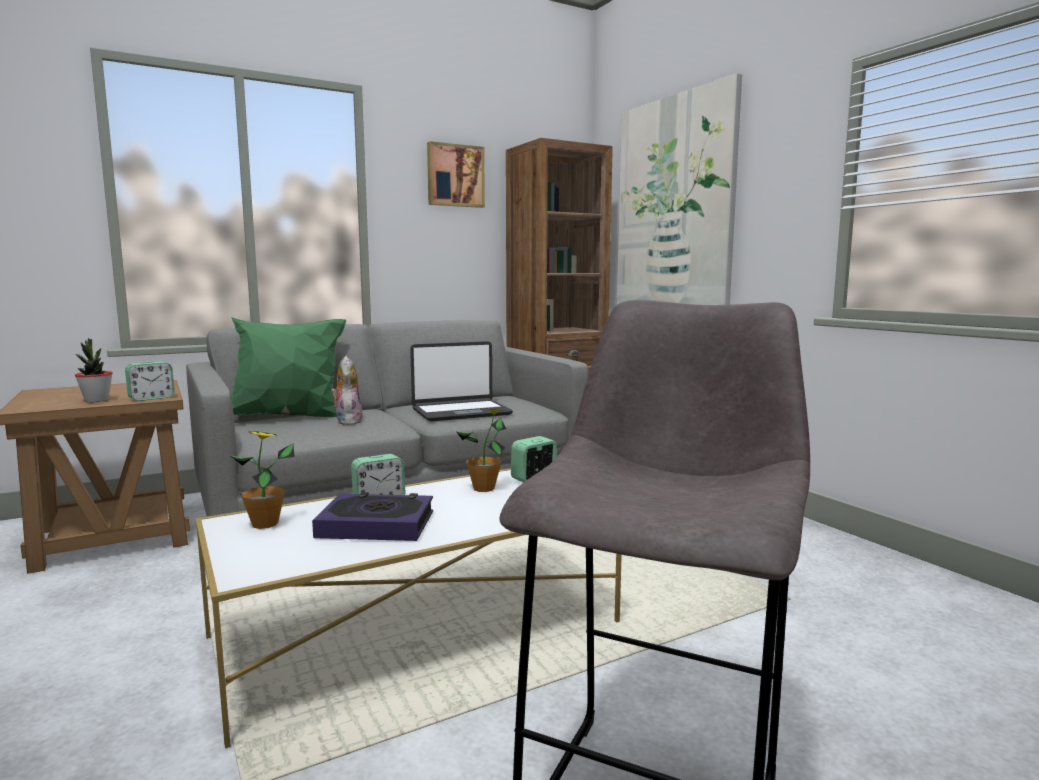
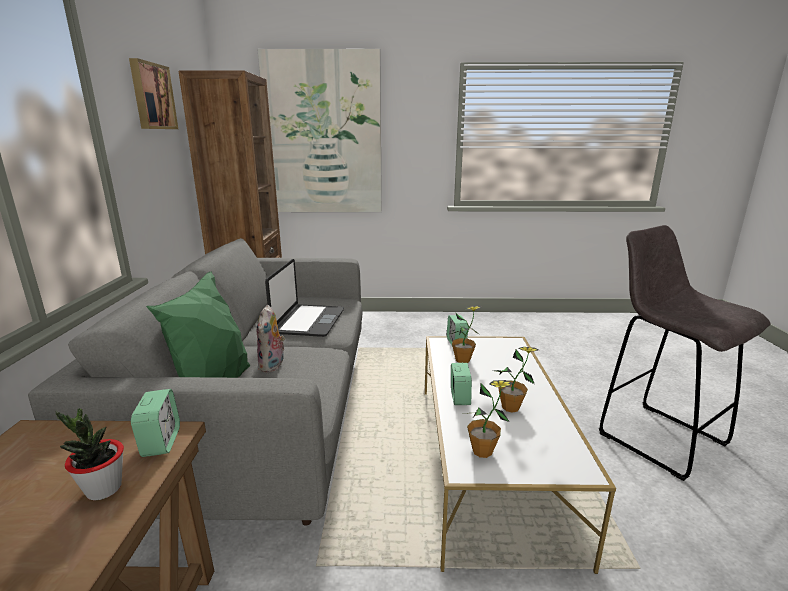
camera: 60 degrees left, 10 degrees up
book [312,492,433,541] -> potted plant [496,347,539,413]
plush toy [330,356,363,425] -> plush toy turned 105 degrees counterclockwise [257,305,285,372]

